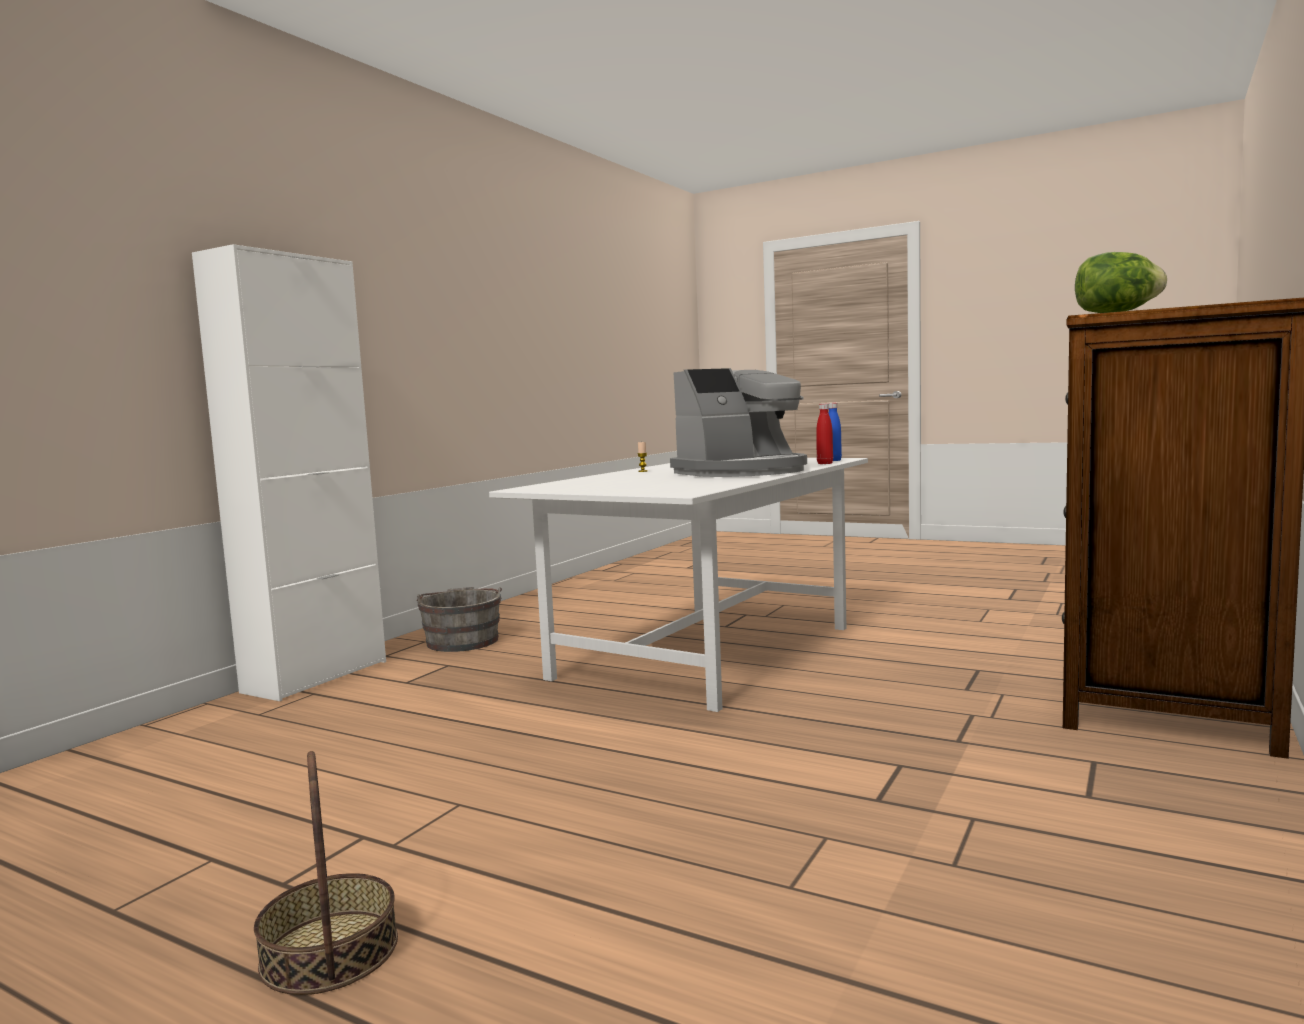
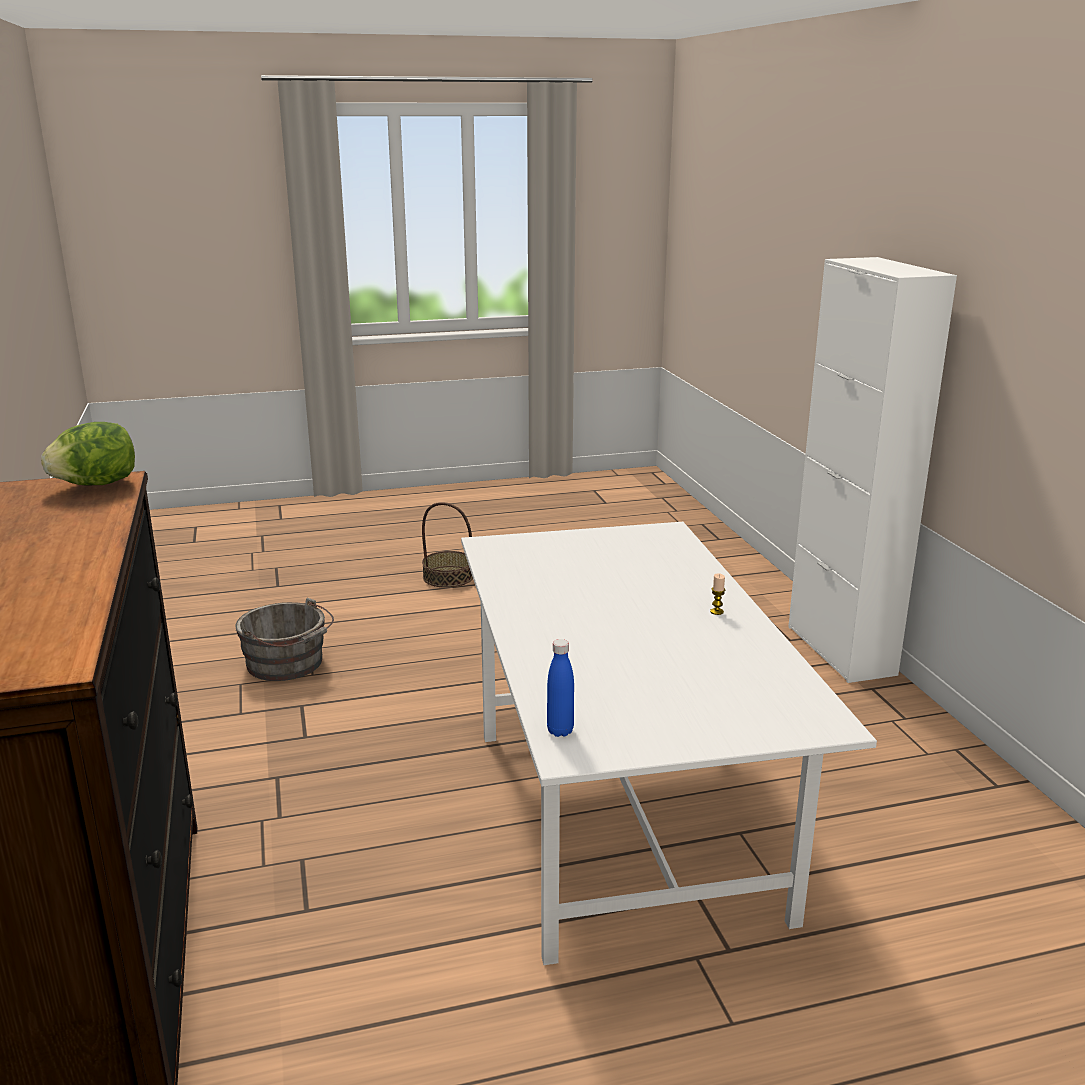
camera: 135 degrees right, 15 degrees up
grey bucket [417,587,502,652] -> grey bucket moved to [236,598,334,681]
coffee machine [670,368,807,477] -> none
red bottle [816,403,833,464] -> none

